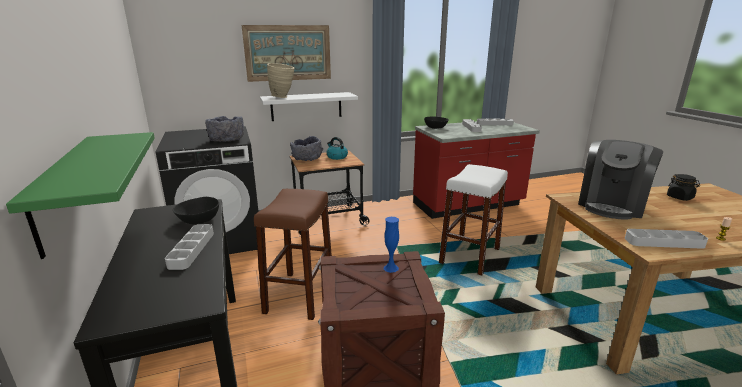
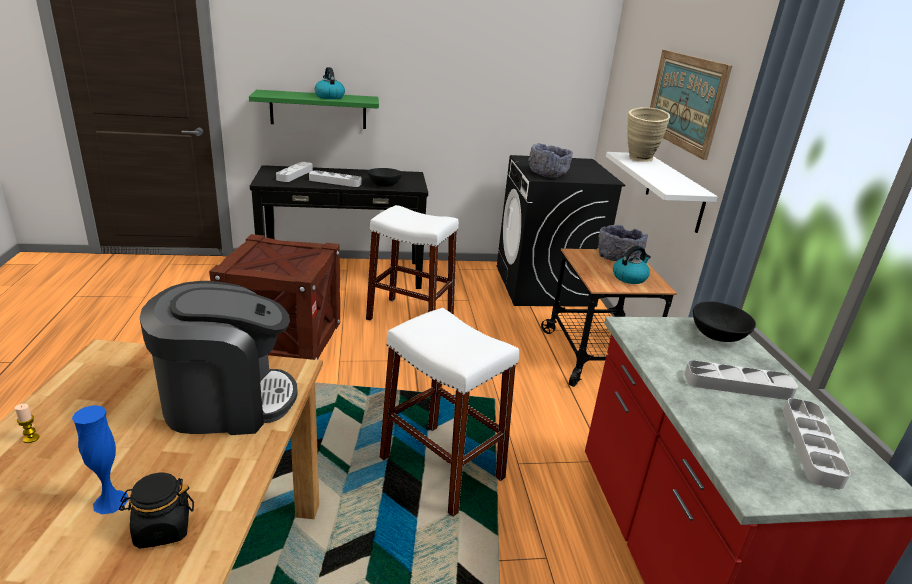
camera: 100 degrees right, 5 degrees up
brown stool [254,189,332,320] -> white stool [366,205,459,321]
blue vase [383,217,399,273] -> blue vase moved to [72,405,129,514]
coffee machine [578,140,663,220] -> coffee machine turned 120 degrees clockwise [139,281,298,435]
grey tray [625,229,708,249] -> grey tray moved to [276,162,313,182]
none -> kettle [315,67,345,99]

